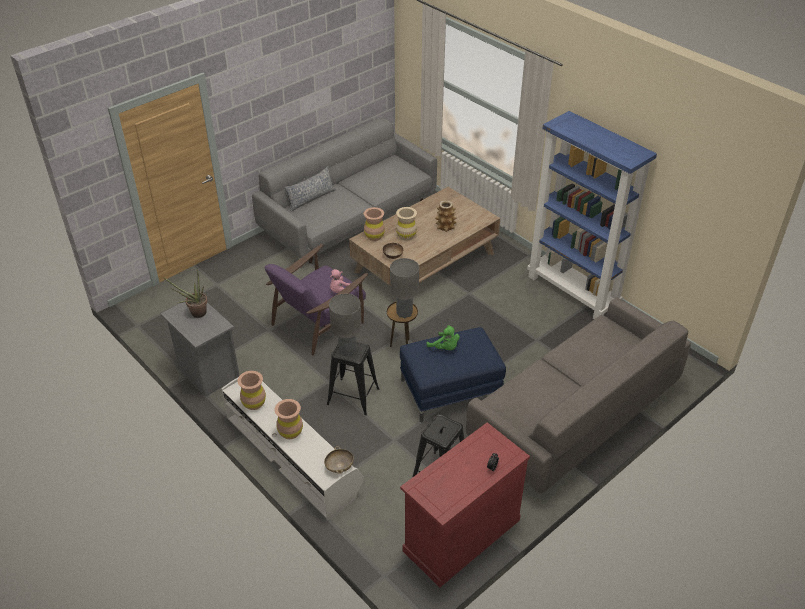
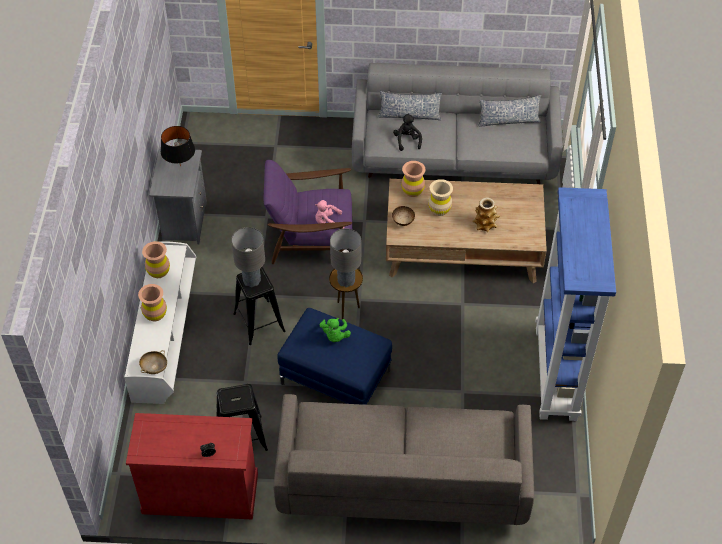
camera: 45 degrees right, 10 degrees up
potted plant [164,269,207,318] -> black table lamp [161,126,195,167]
none -> black plush toy [393,114,422,151]
none -> pillow [478,95,541,127]

